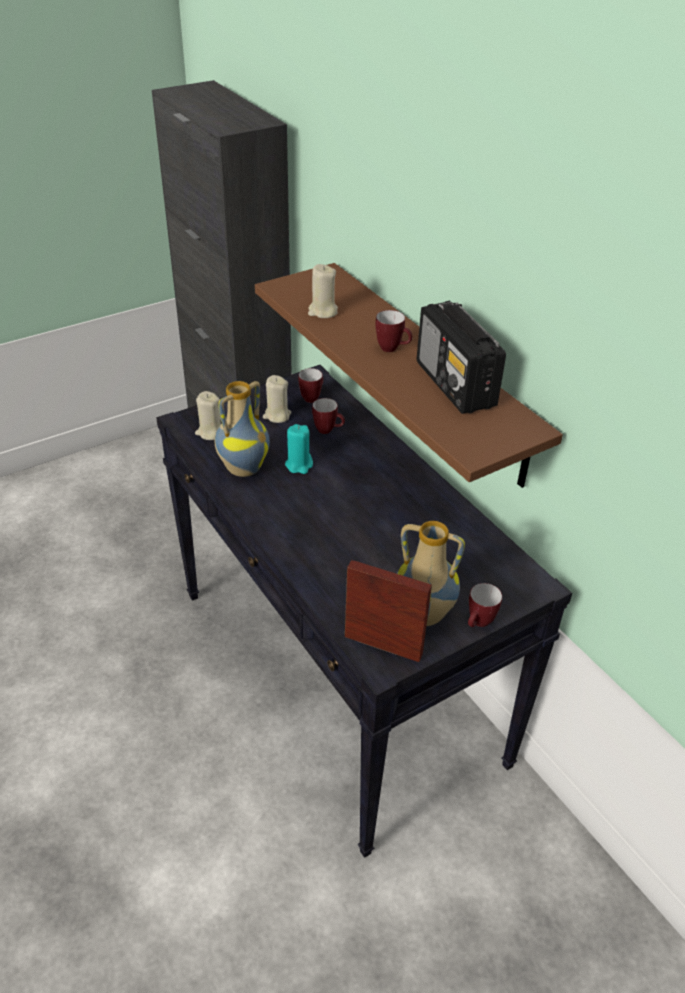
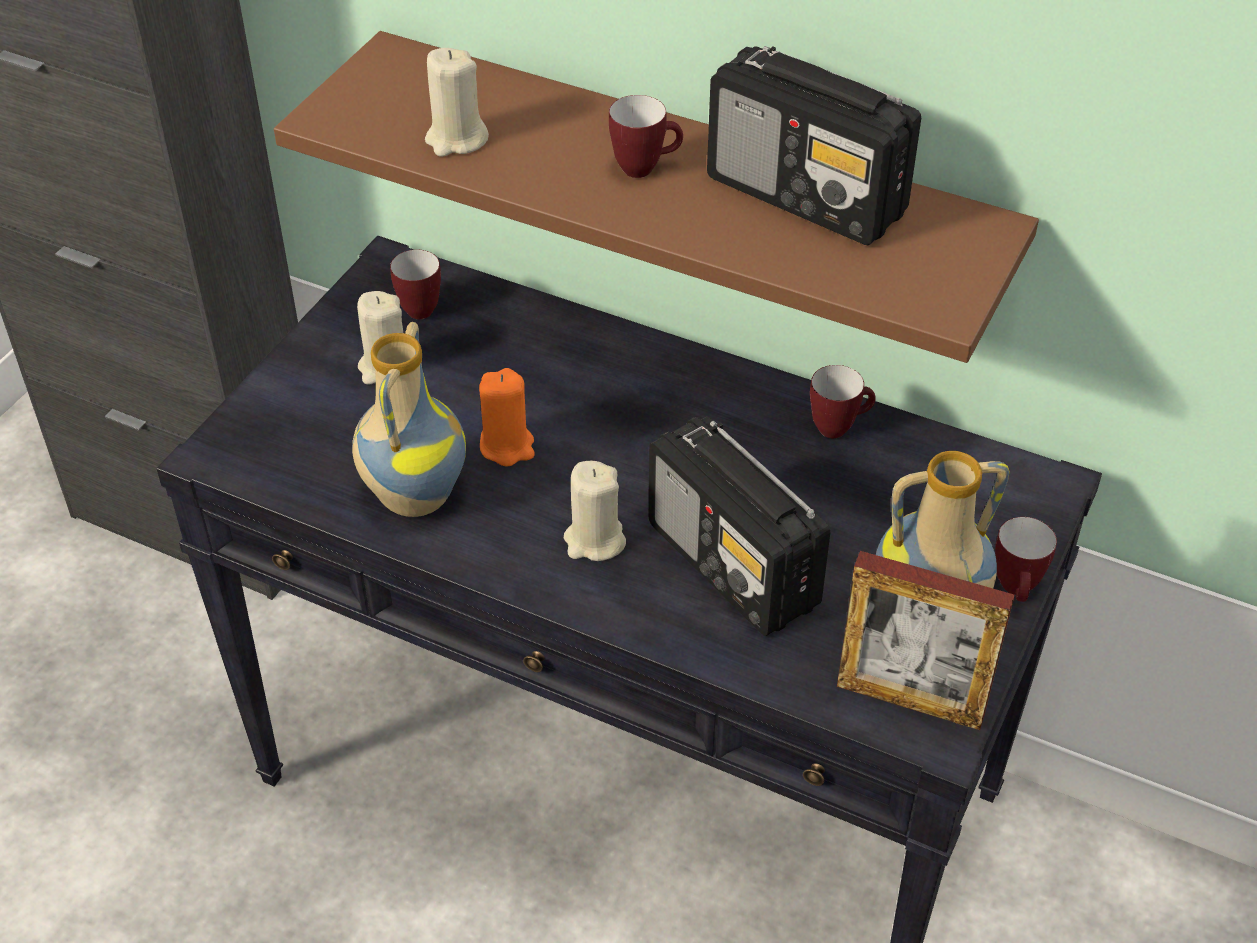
camera: 30 degrees left, 5 degrees up
beige candle [195,391,221,440] -> beige candle moved to [564,461,626,561]
turquoise candle [285,424,313,474] -> orange candle [479,368,535,467]
mug [312,398,345,434] -> mug moved to [810,365,876,438]
picture frame [345,560,432,662] -> picture frame turned 150 degrees counterclockwise [837,551,1015,730]
none -> radio [649,416,830,636]

